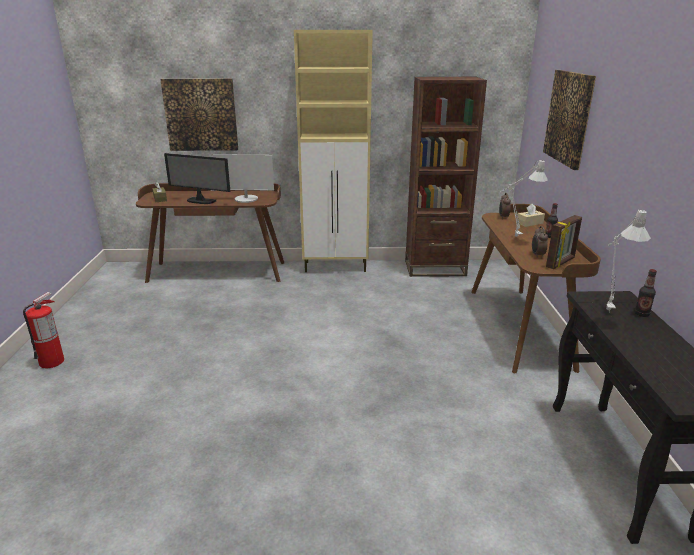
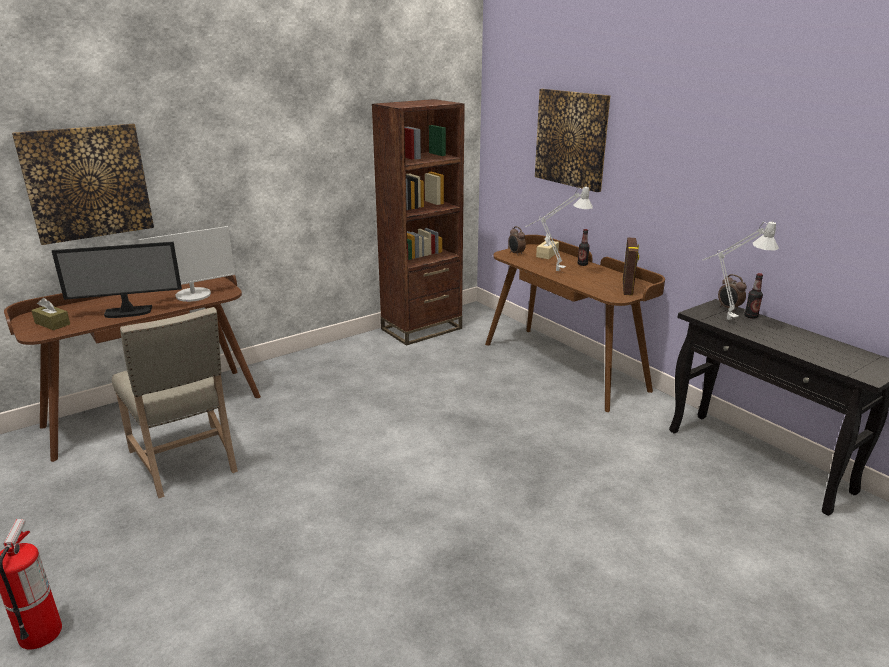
camera: 35 degrees left, 0 degrees up
beige cabinet [294,30,373,272] -> none
alarm clock [532,226,548,258] -> alarm clock moved to [718,274,747,309]
none -> beige chair [112,307,238,498]

